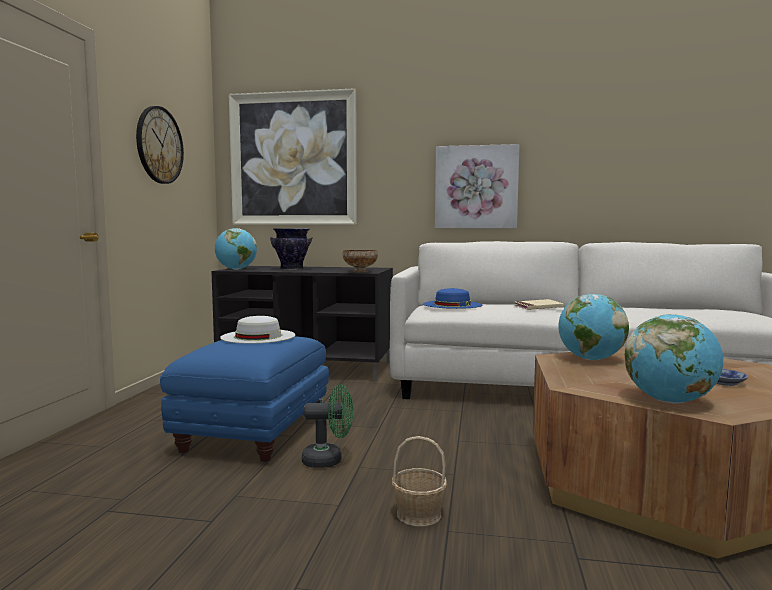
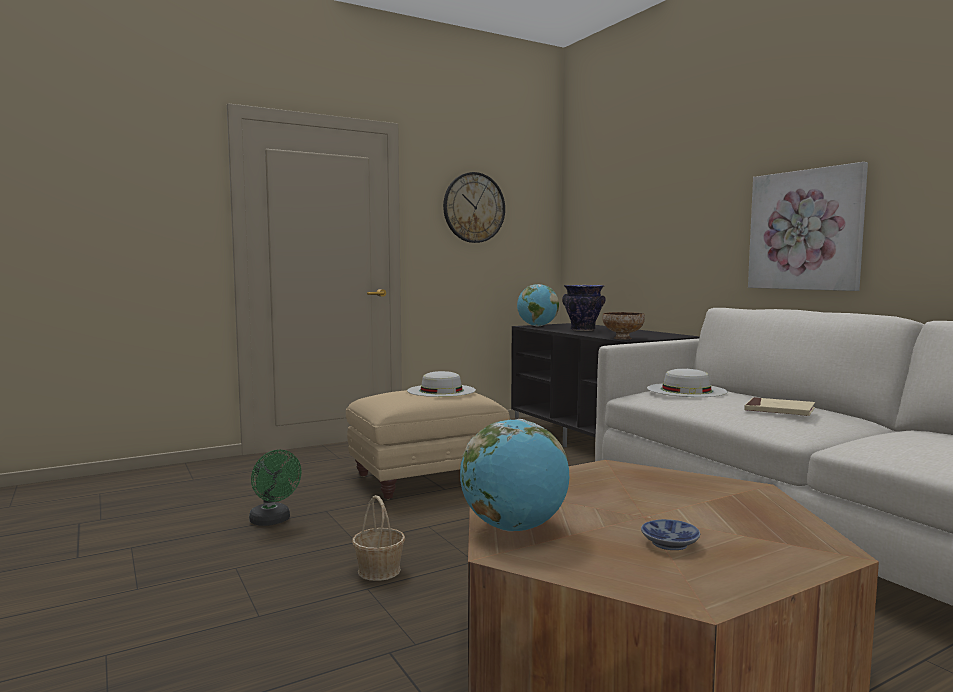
camera: 50 degrees right, 0 degrees up
blue ottoman [160,336,329,462] -> beige ottoman [346,390,510,499]
picture [229,88,357,225] -> none
green fan [302,385,353,468] -> green fan moved to [249,450,301,526]
blue hat [423,288,482,309] -> white hat [647,369,727,397]
globe [558,294,629,360] -> none

